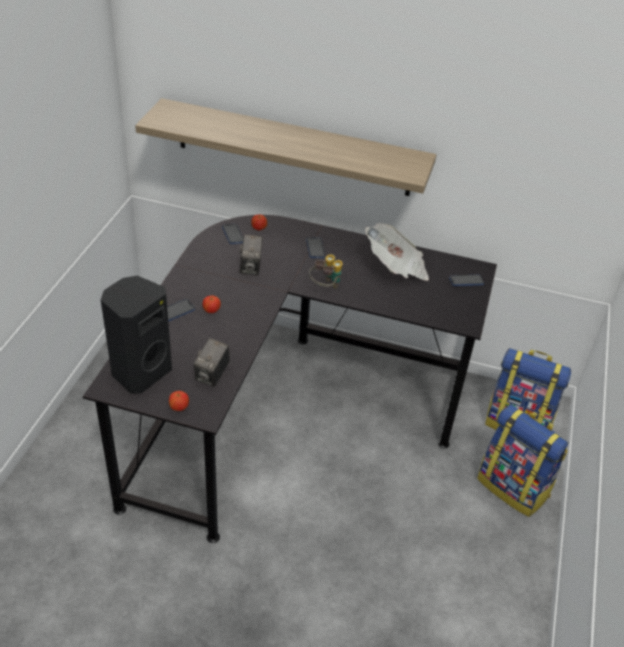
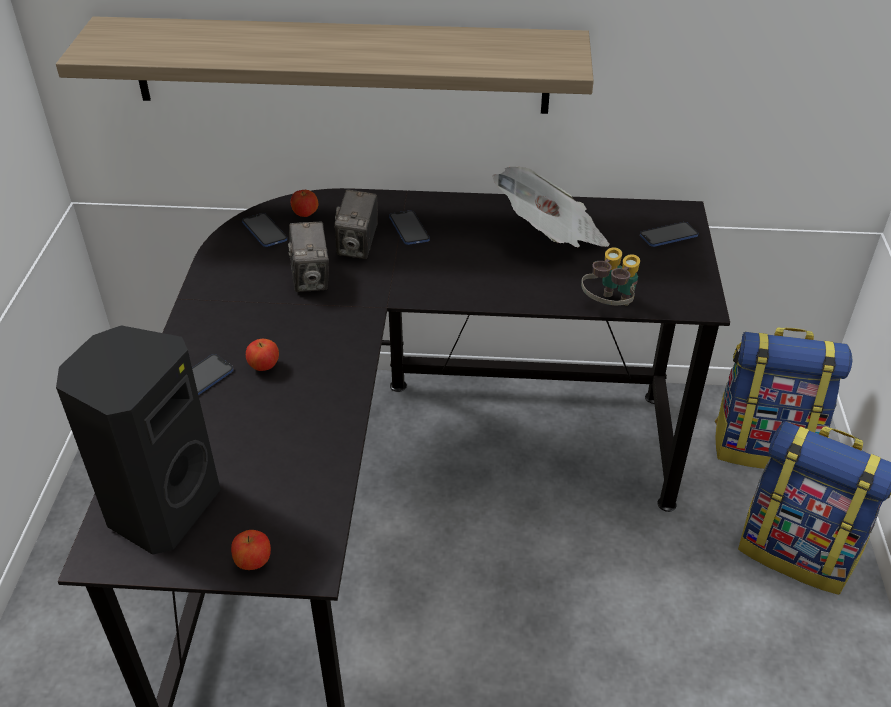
camera: 10 degrees left, 0 degrees up
camera [194,338,230,387] -> camera moved to [334,189,378,259]
binoculars [309,254,343,289] -> binoculars moved to [581,247,640,306]

